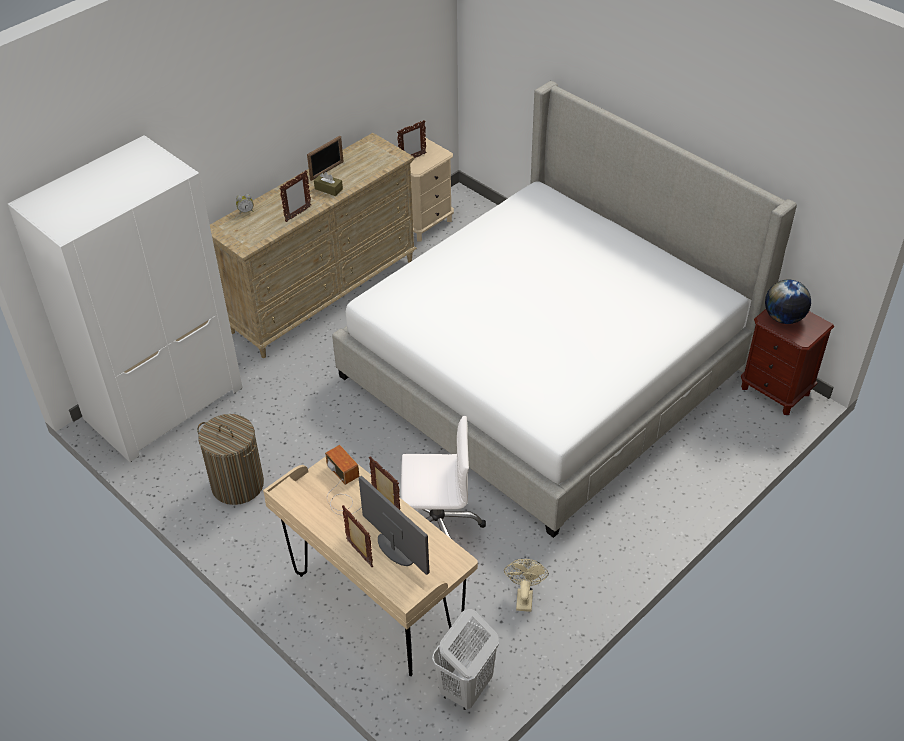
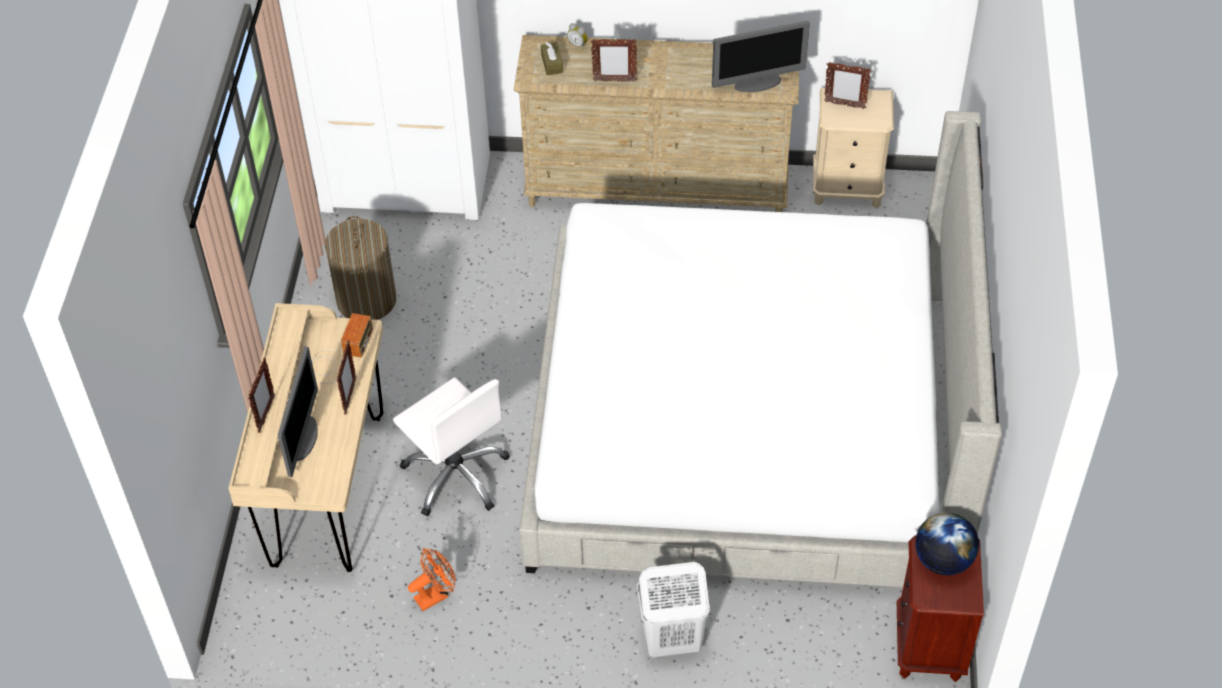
camera: 50 degrees right, 5 degrees up
picture frame [307,136,344,181] -> none
brown tissue box [314,172,343,196] -> brown tissue box moved to [541,42,563,75]
white laundry basket [432,609,499,710] -> white laundry basket moved to [637,562,710,657]
beige fan [504,559,549,612] -> orange fan [408,548,456,611]
none -> monitor [712,20,810,92]

